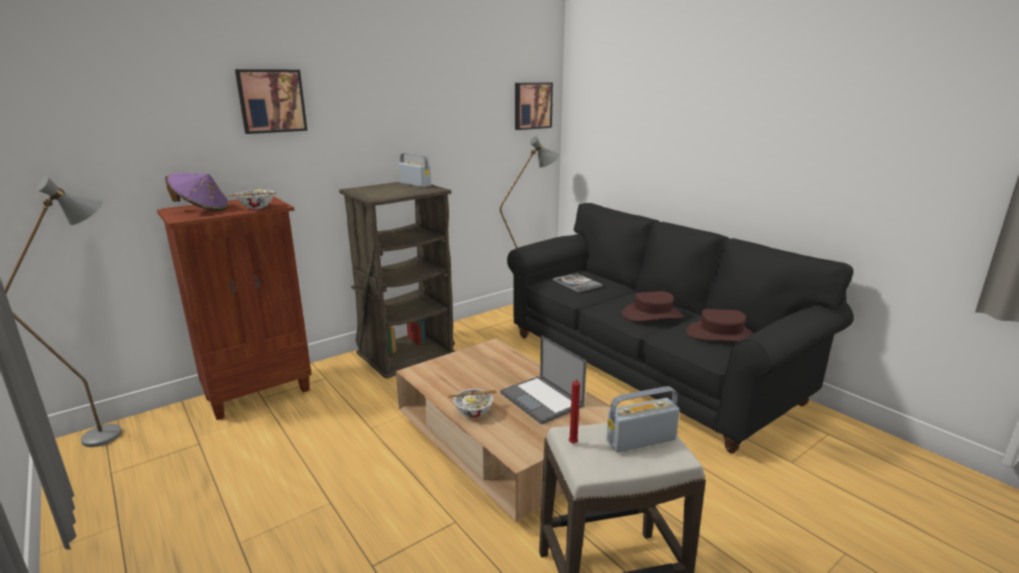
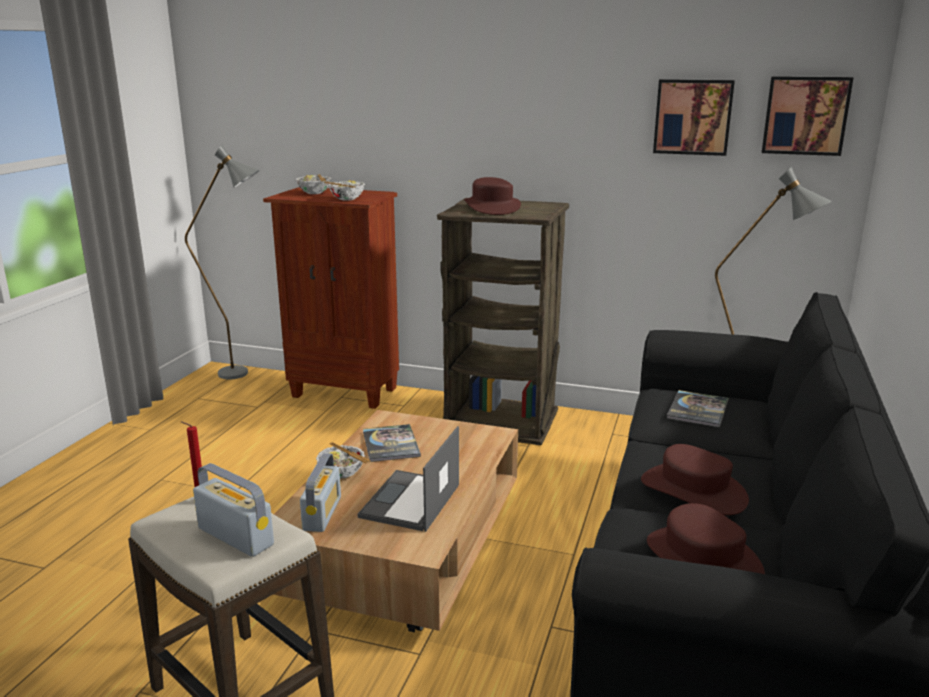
camera: 55 degrees right, 0 degrees up
purple hat [165,172,228,211] -> bowl [295,174,332,194]
picture [235,69,307,134] -> picture moved to [653,79,735,156]
radio [398,153,431,187] -> radio moved to [300,453,341,532]
none -> book [363,424,421,462]
none -> brown hat [464,177,521,215]

